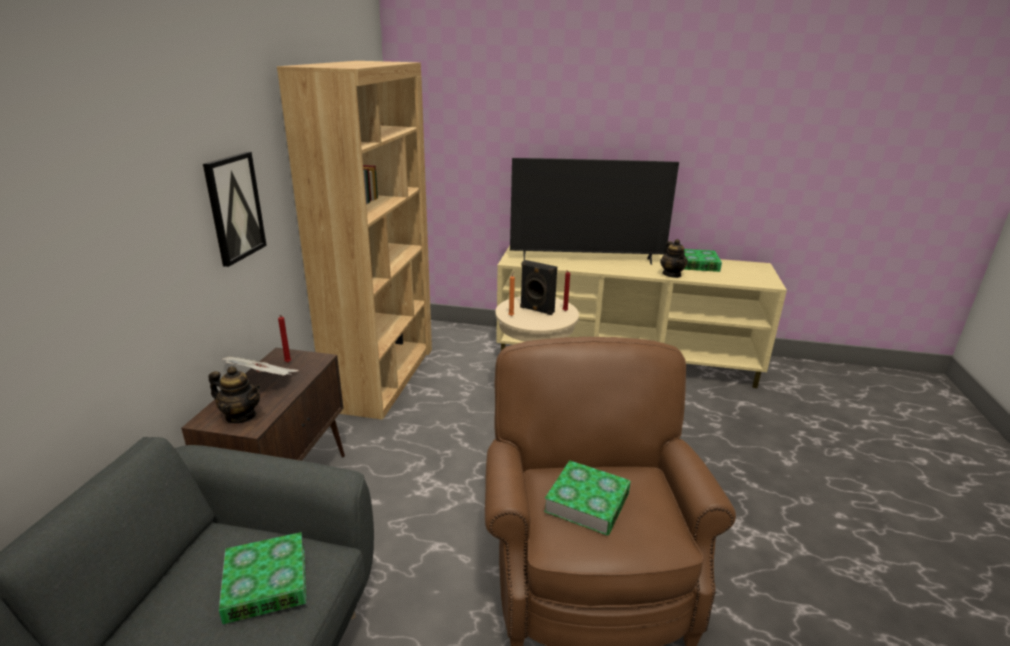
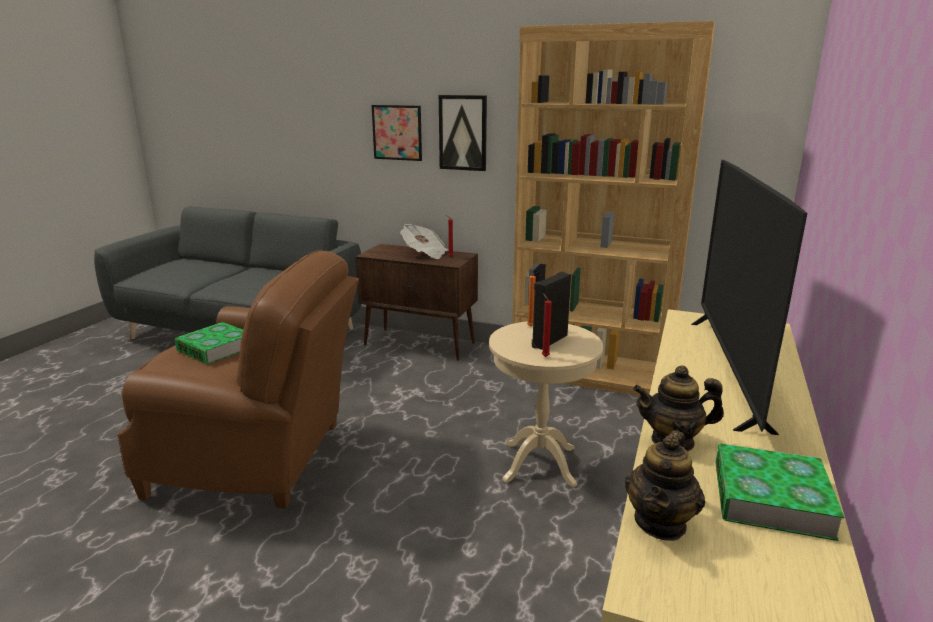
camera: 100 degrees right, 5 degrees down
teapot [208,366,261,423] -> teapot moved to [625,430,705,541]
book [219,532,307,624] -> none
none -> picture [372,105,422,161]

